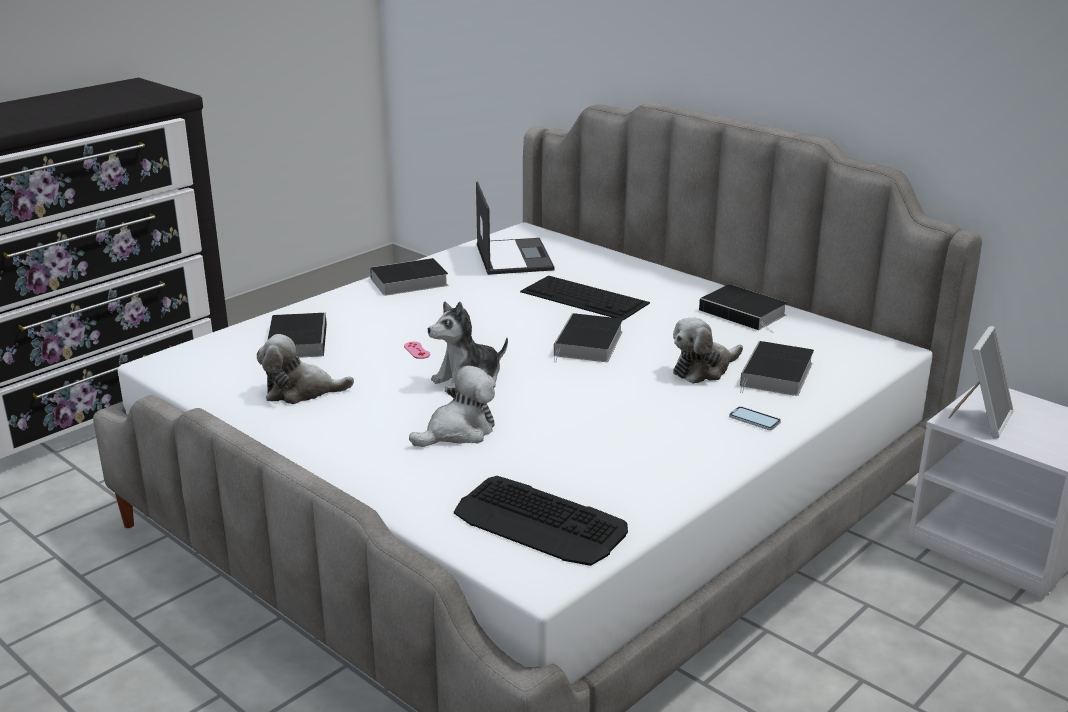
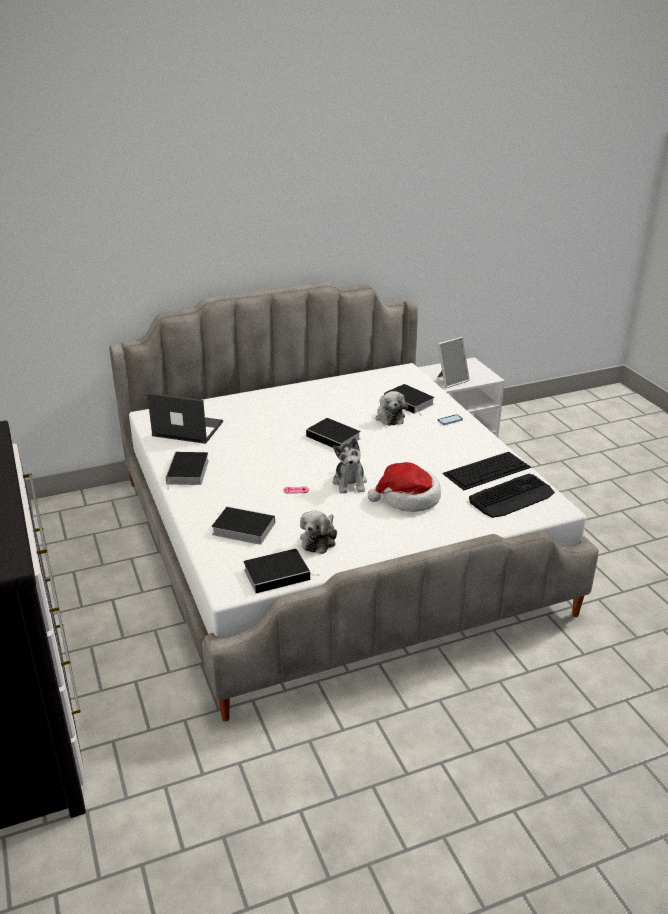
camera: 65 degrees left, 5 degrees up
plush toy [409,365,496,447] -> hat [368,462,441,512]
keyboard [520,275,650,321] -> keyboard moved to [442,452,531,490]
book [699,284,787,333] -> book moved to [243,549,320,593]
picture frame [949,326,1013,439] -> picture frame turned 90 degrees clockwise [437,337,470,388]

